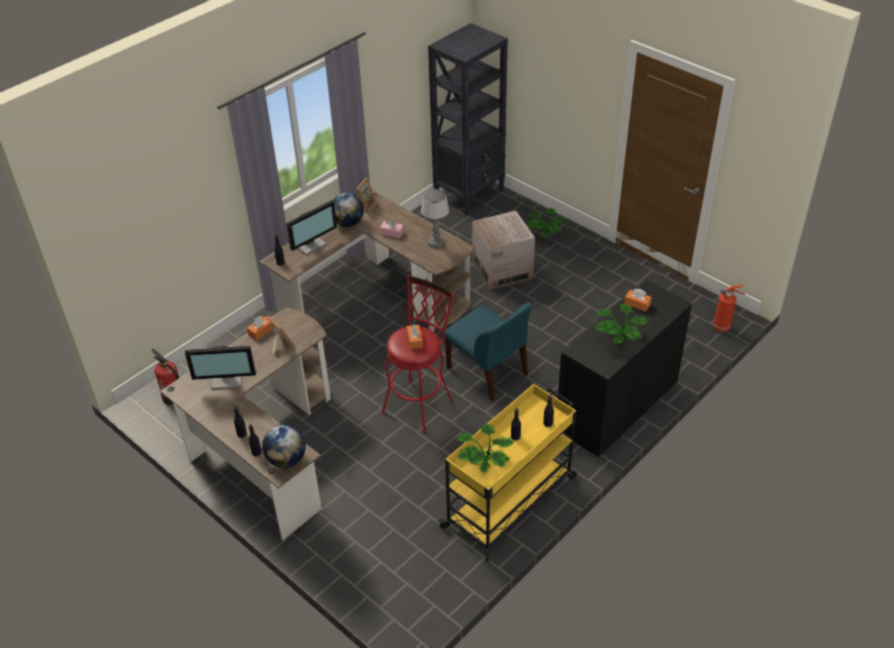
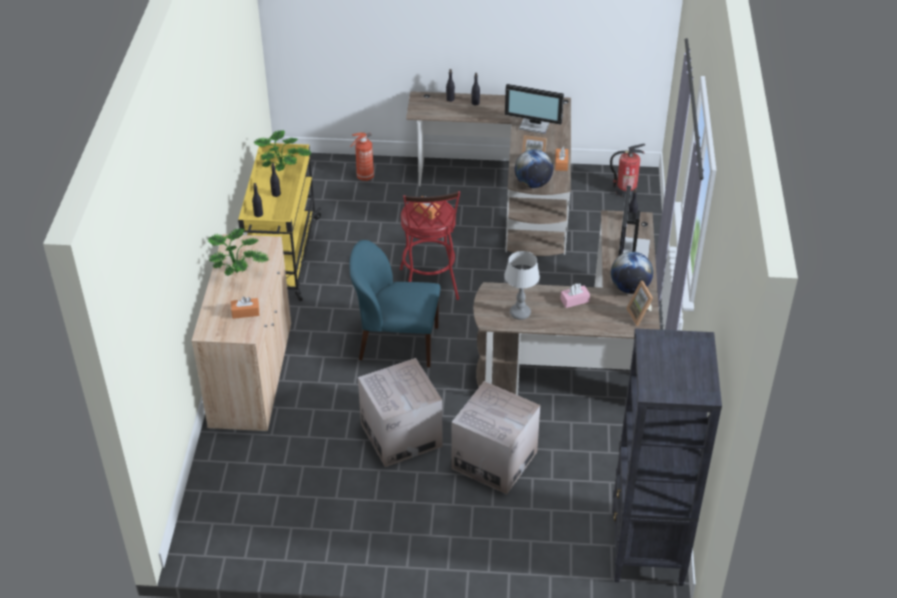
camera: 140 degrees right, 0 degrees up
monitor [185,346,256,390] -> monitor turned 120 degrees counterclockwise [505,84,564,134]
globe [262,424,306,468] -> globe moved to [515,149,553,188]
potted plant [526,208,567,237] -> none
black cabinet [558,280,692,458] -> beige cabinet [192,234,291,432]
fire extinguisher [713,284,745,332] -> fire extinguisher moved to [350,132,374,181]
none -> cardboard box [358,358,442,467]

